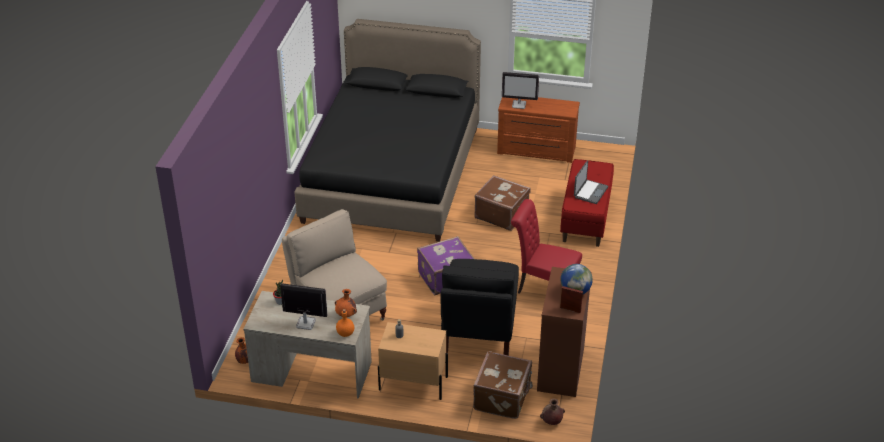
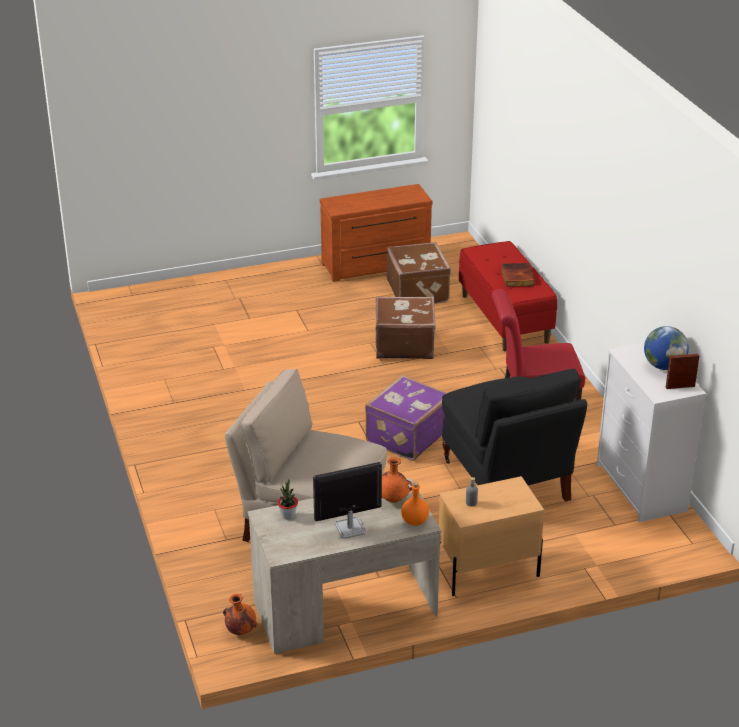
camera: 30 degrees left, 5 degrees down
black bed [294,19,481,242] -> none
brown suitcase [473,351,533,419] -> brown suitcase moved to [387,242,451,304]
monitor [502,72,539,109] -> none
brown dresser [537,267,592,397] -> white dresser [597,343,706,522]
brown vase [540,398,565,425] -> none
laptop [574,160,608,204] -> book [501,263,535,287]

